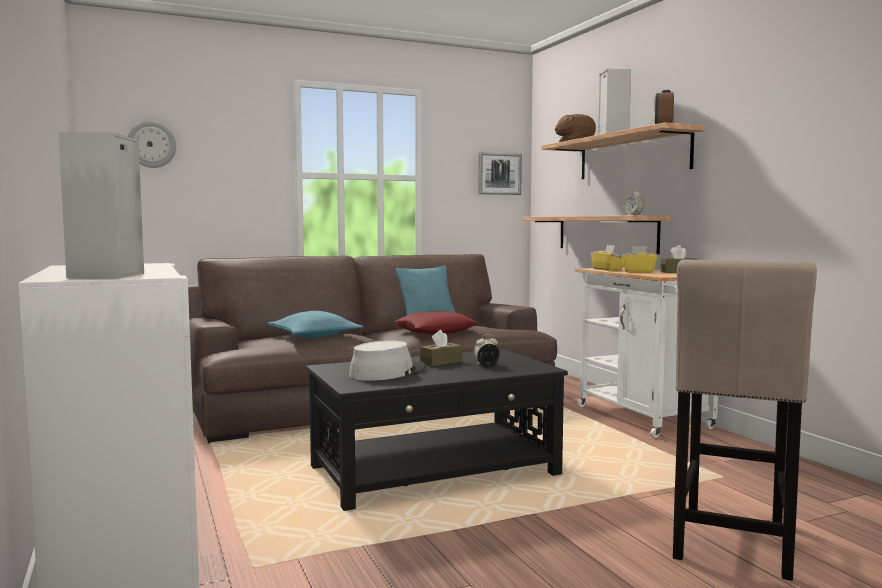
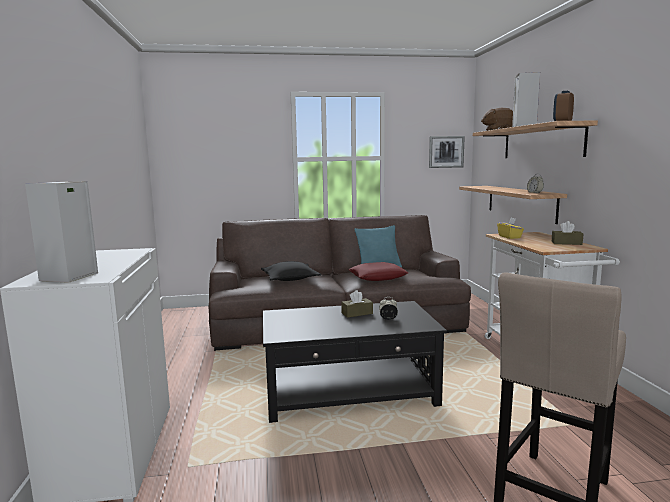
camera: 15 degrees right, 5 degrees up
wall clock [128,121,176,168] -> none
turquoise pillow [268,311,363,338] -> black pillow [261,261,321,281]
grey hat [349,340,425,381] -> none
yellow tissue box [622,246,657,273] -> none

